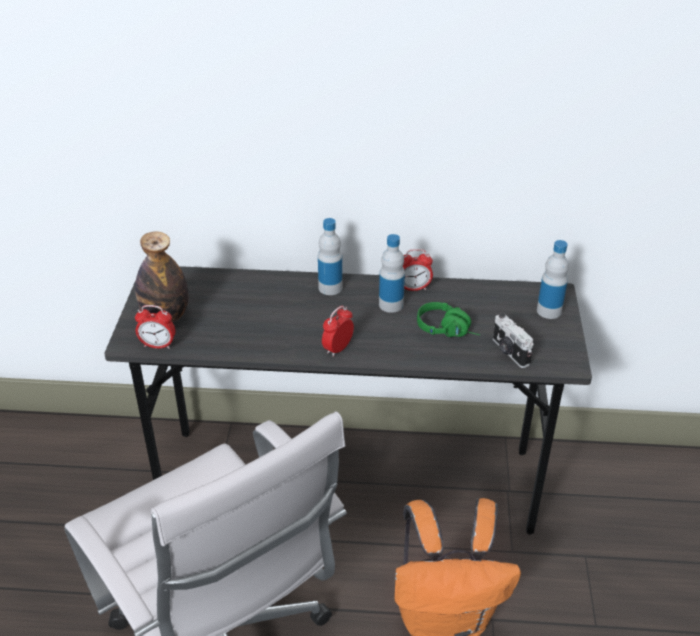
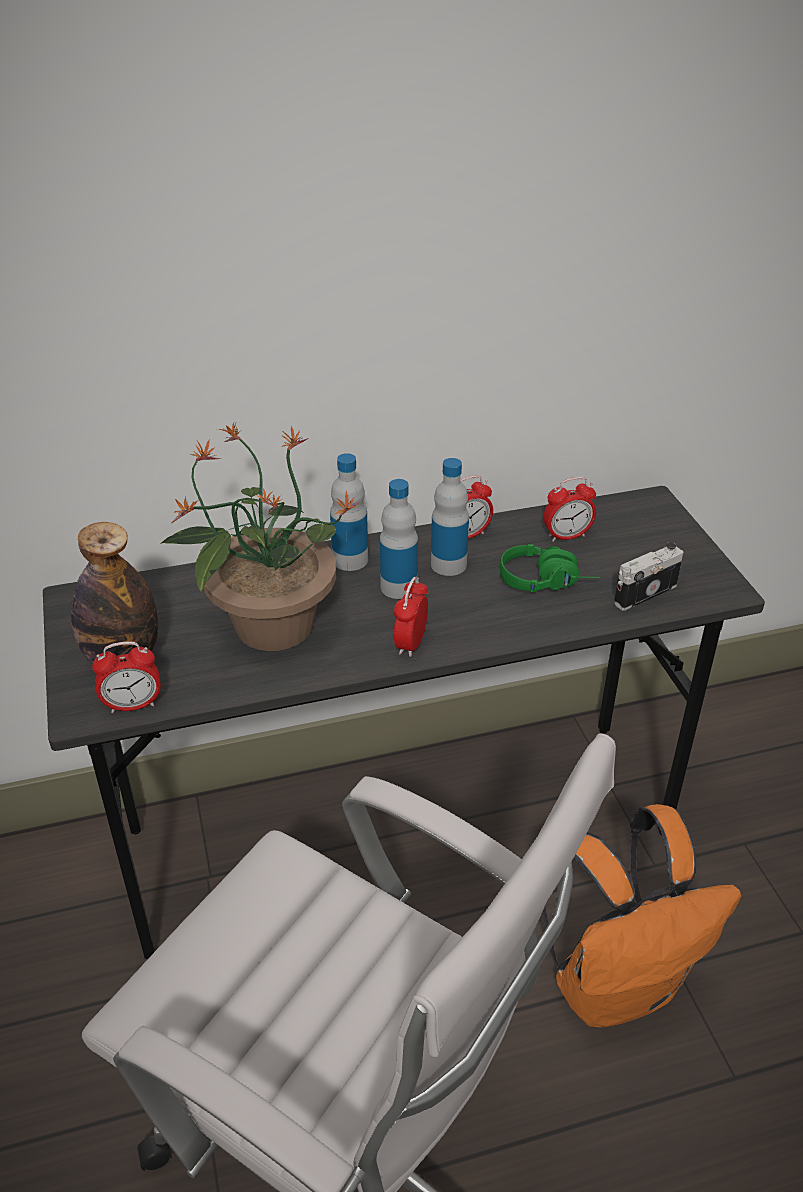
camera: 20 degrees left, 0 degrees up
camera [493,313,534,368] -> camera turned 105 degrees clockwise [614,542,683,611]
bottle [537,240,569,319] -> bottle moved to [380,479,418,599]
none -> potted plant [160,421,360,651]
none -> alarm clock [544,477,596,542]

